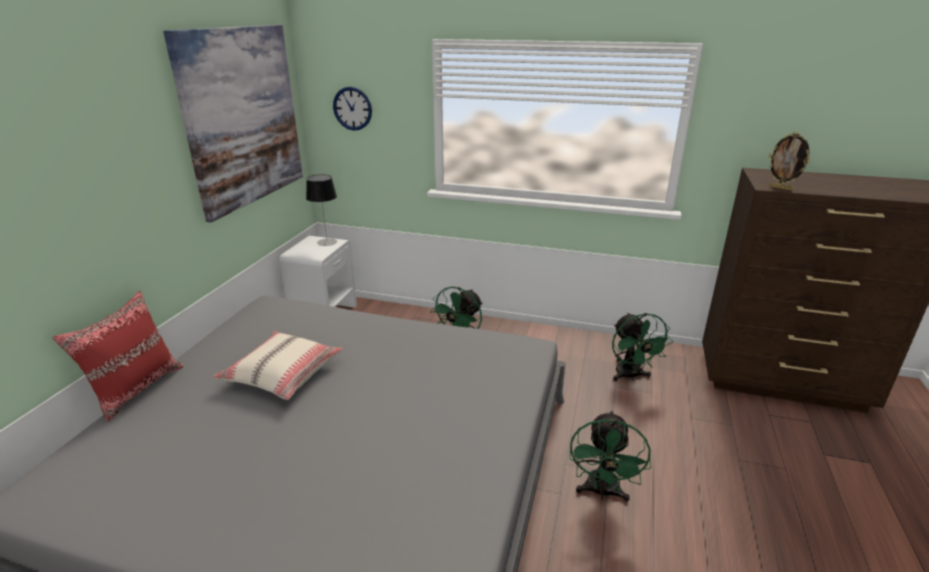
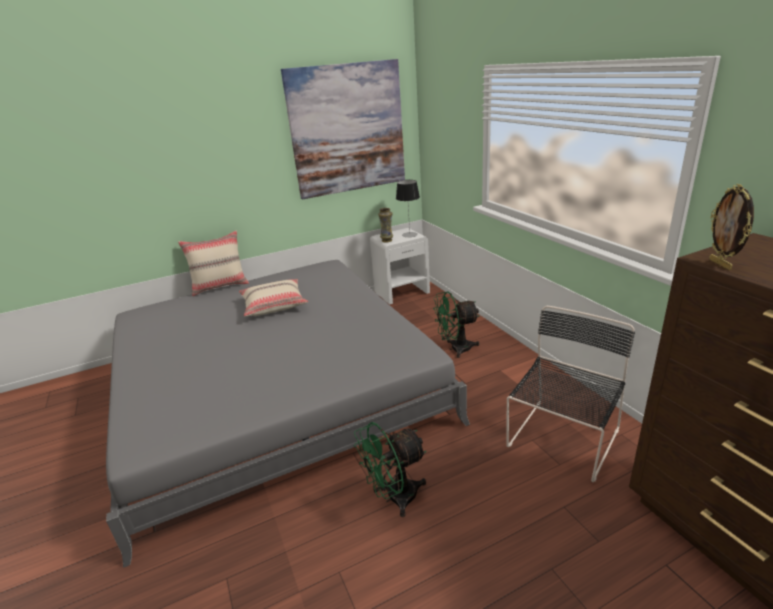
camera: 50 degrees right, 0 degrees up
red pillow [52,291,184,421] -> beige pillow [178,231,249,296]
wall clock [333,87,372,130] -> none
green fan [612,313,673,381] -> black chair [507,306,635,482]
none -> vase [378,208,393,243]

